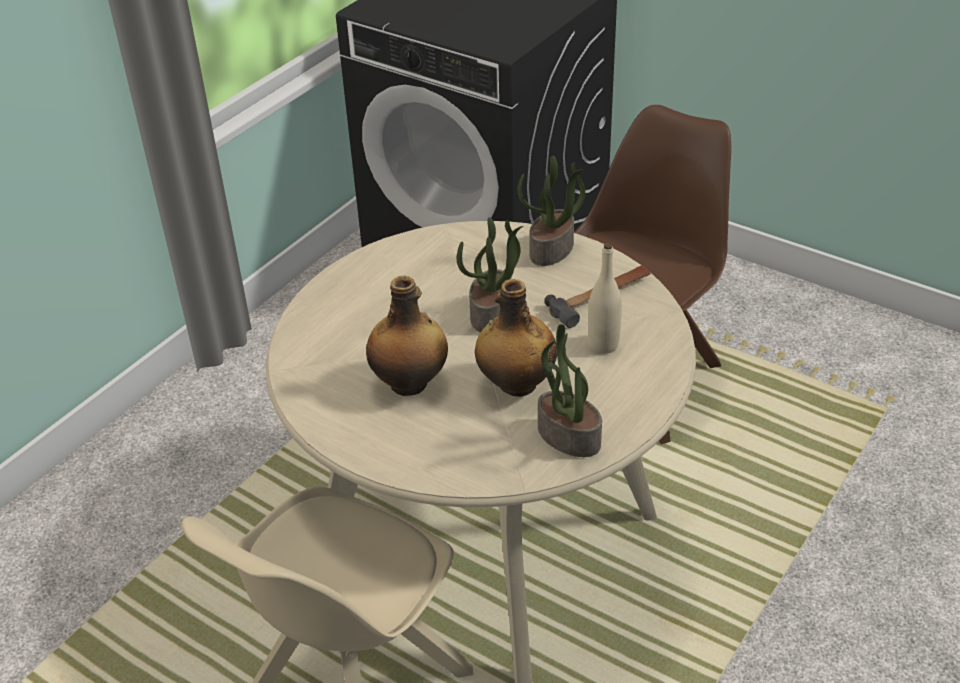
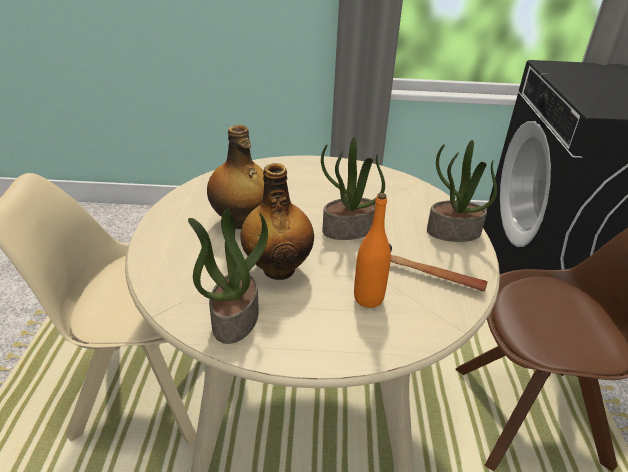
camera: 55 degrees right, 5 degrees down
beige bottle [588,243,622,354] -> orange bottle [354,193,391,308]

